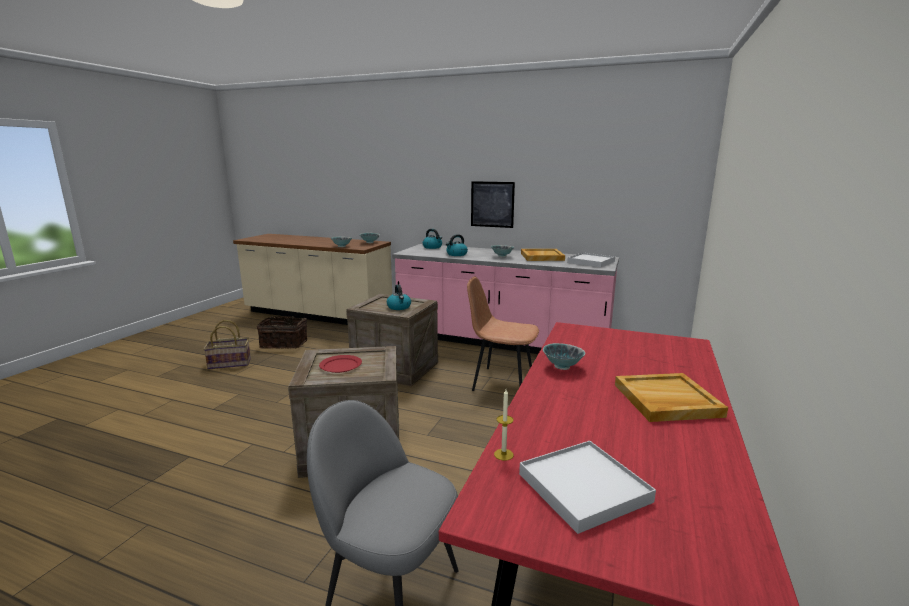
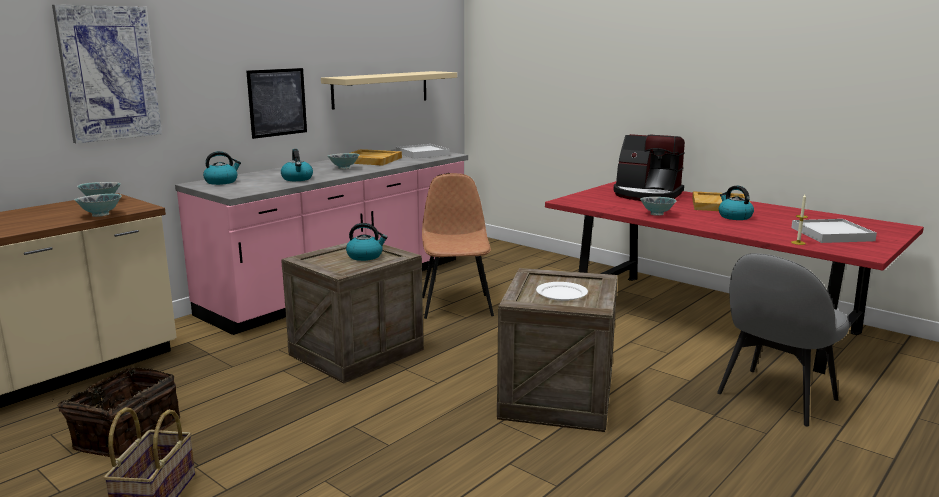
camera: 70 degrees left, 0 degrees up
red plate [319,355,362,373] -> white plate [536,282,588,301]
brown chair [467,276,539,391] -> brown chair turned 135 degrees clockwise [422,173,494,319]
none -> picture [52,5,162,143]
none -> beige shelf [321,71,457,110]
none -> coffee machine [613,134,685,201]
none -> kettle [719,185,754,220]

